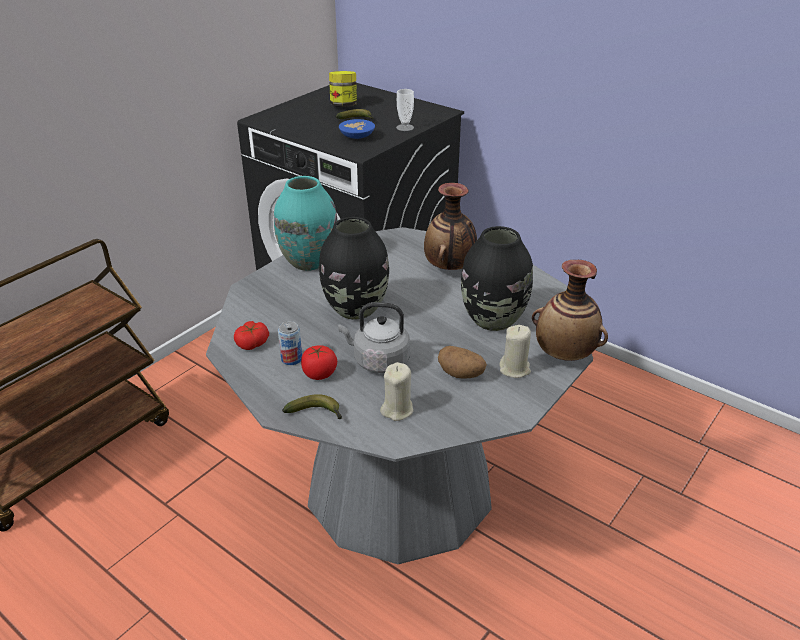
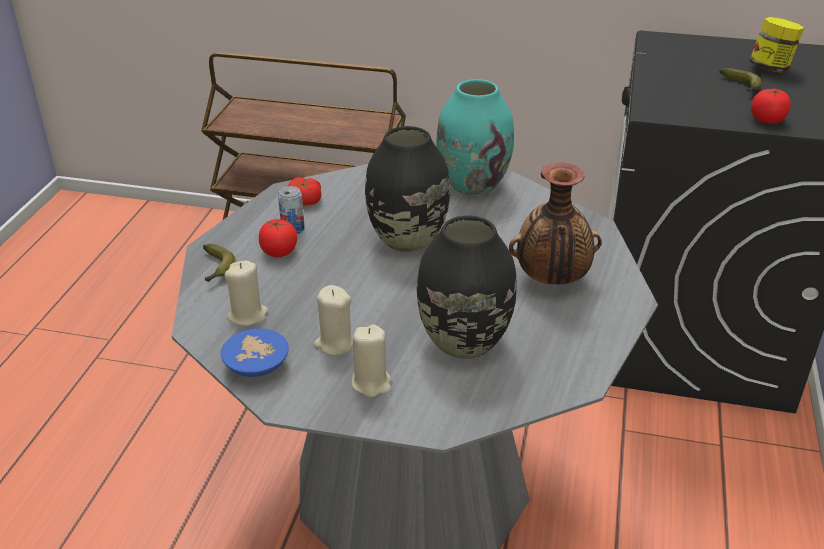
camera: 65 degrees right, 0 degrees up
grey kettle [338,302,410,373] -> none
blue bowl [339,119,375,139] -> blue bowl moved to [221,329,289,377]
cup [396,89,414,131] -> tomato [751,89,791,124]
potato [438,346,487,379] -> beige candle [313,285,353,356]
vase [532,260,608,361] -> none

